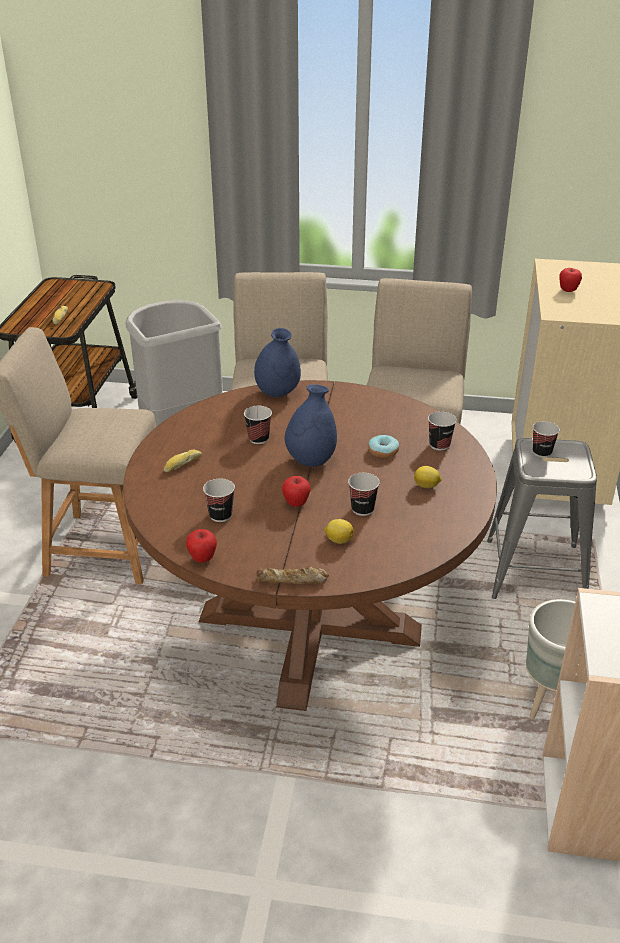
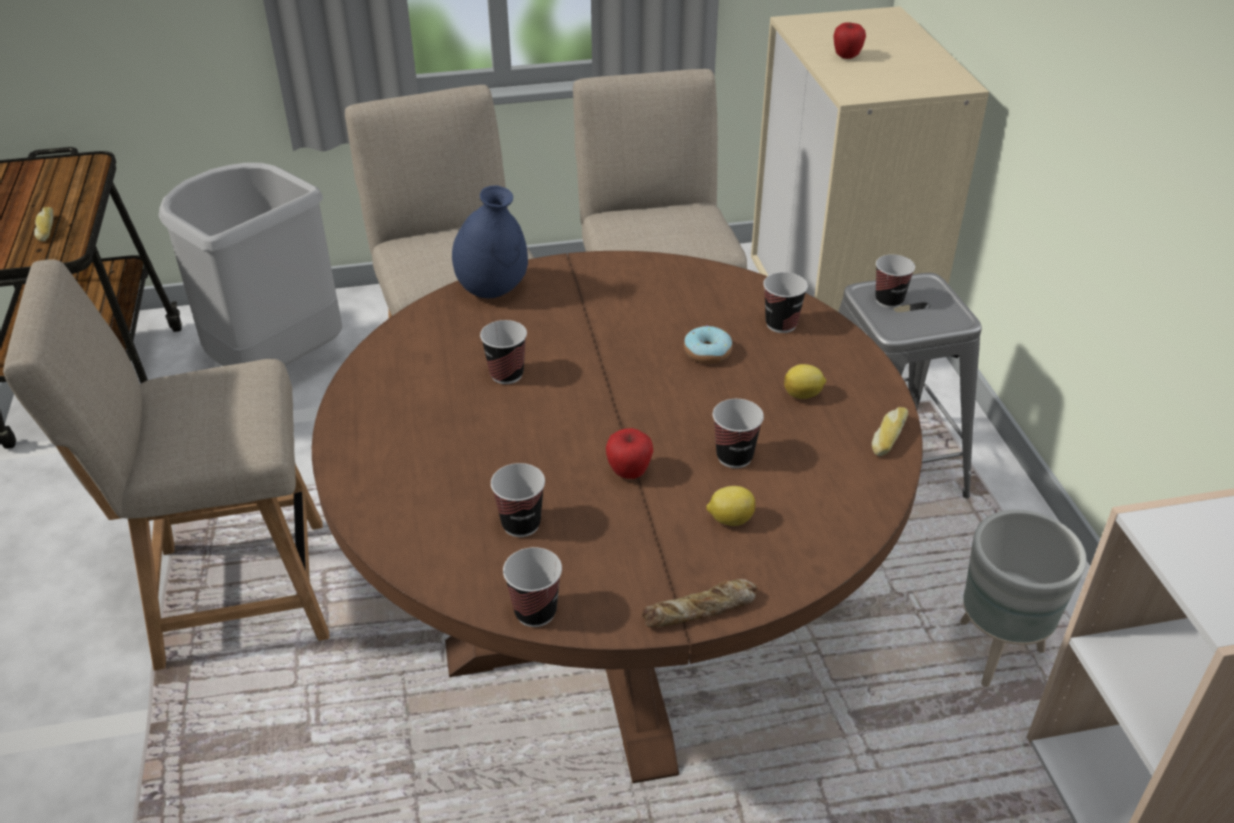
camera: 20 degrees left, 5 degrees up
bread [164,450,202,472] -> bread moved to [872,407,908,456]
apple [186,529,217,562] -> cup [503,547,562,627]
blue vase [284,384,337,467] -> none

